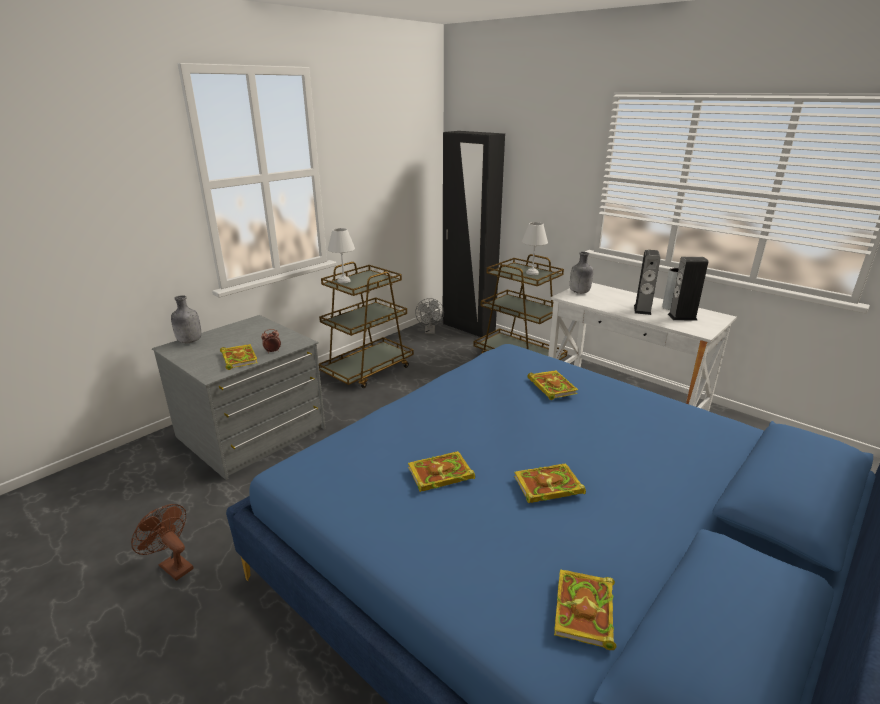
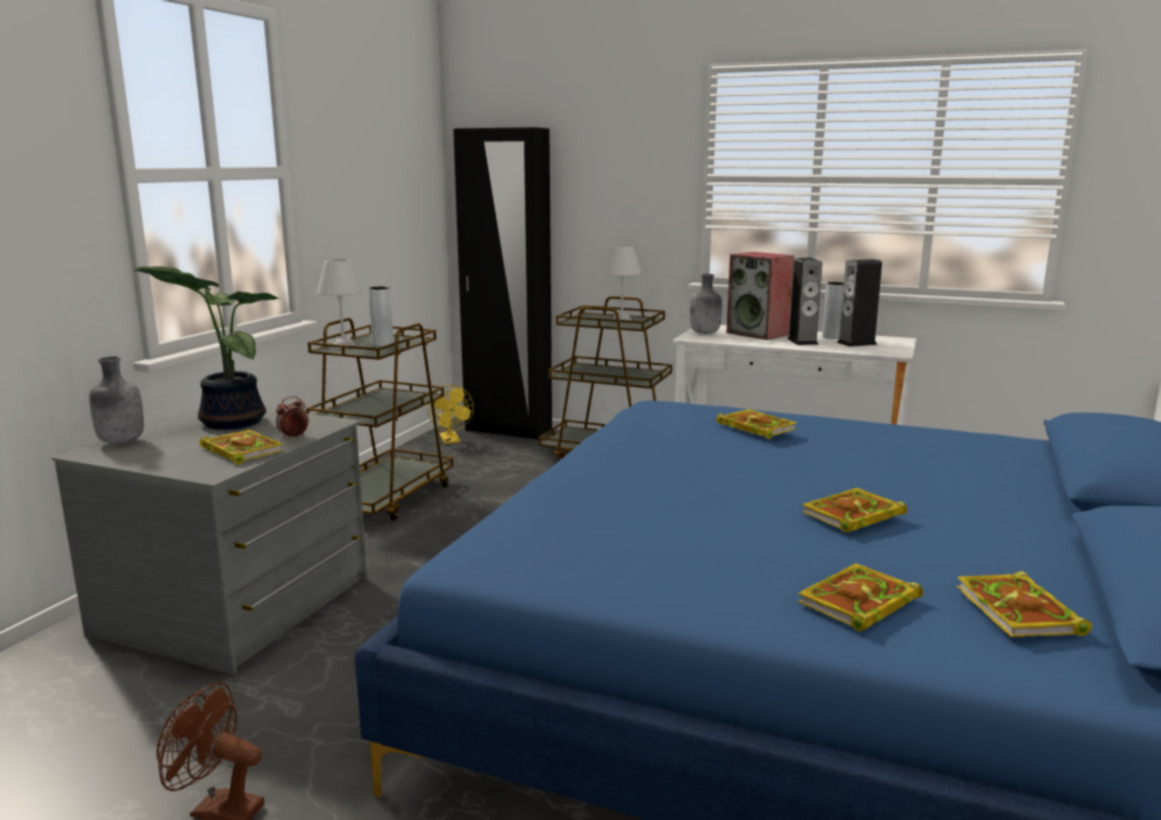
camera: 20 degrees left, 10 degrees down
book [408,451,475,492] -> book moved to [798,563,923,631]
grey fan [415,298,444,334] -> yellow fan [428,385,474,444]
none -> potted plant [135,266,281,430]
none -> grey vase [368,286,394,347]
none -> speaker [727,252,795,340]

